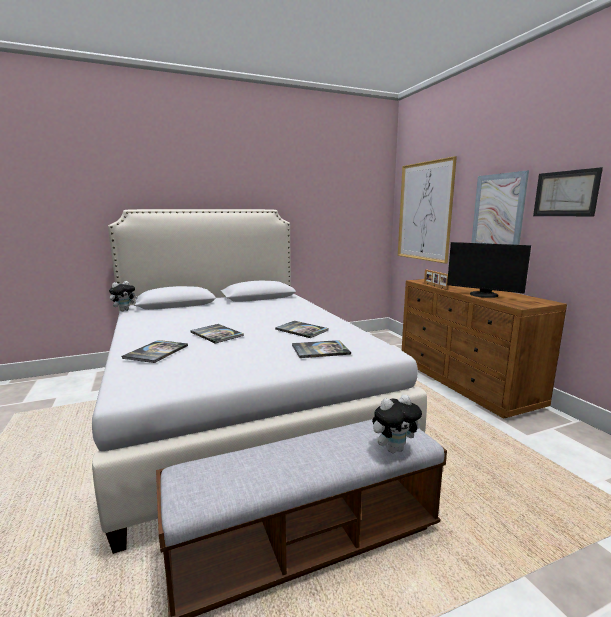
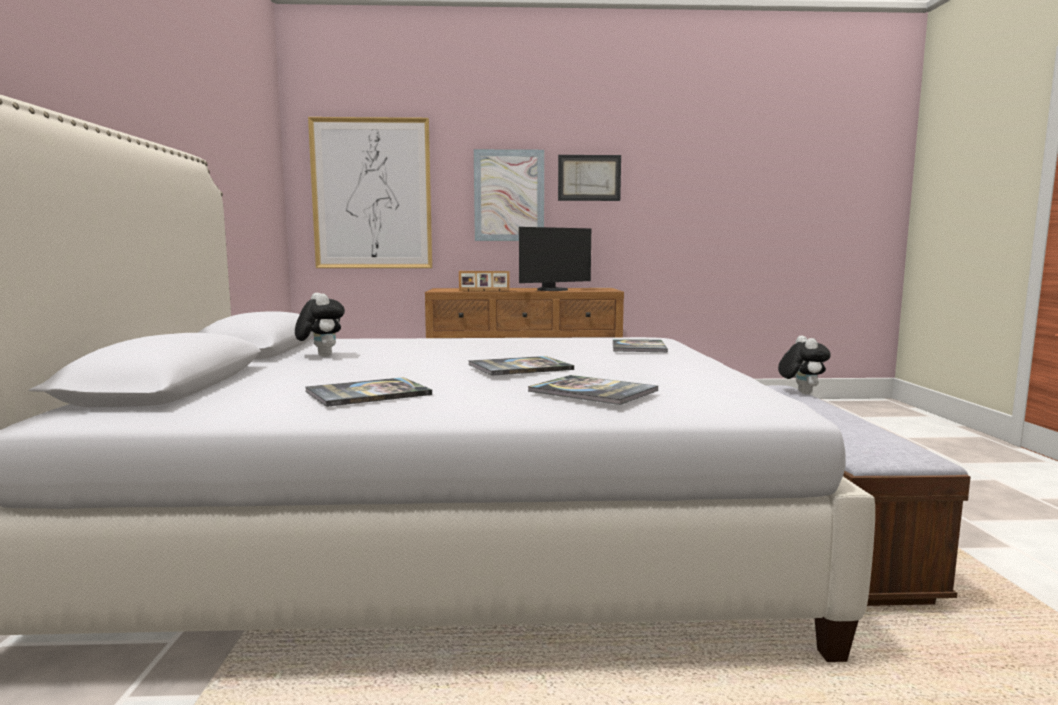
camera: 70 degrees left, 5 degrees down
plush toy [109,281,138,311] -> plush toy moved to [295,293,345,357]
book [275,321,329,338] -> book moved to [305,377,432,407]

